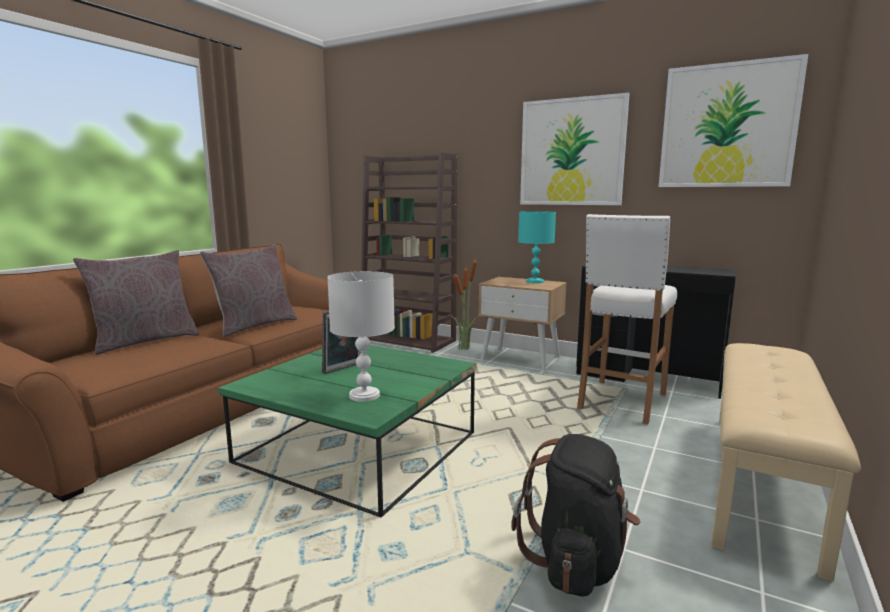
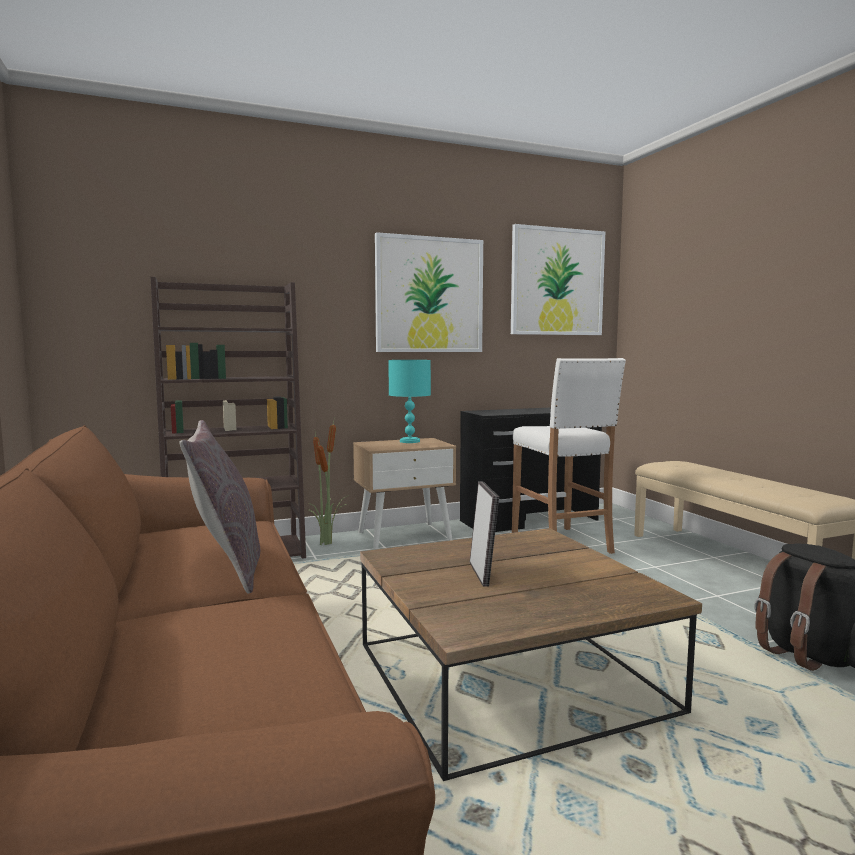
camera: 50 degrees left, 5 degrees down
grey pillow [73,250,199,355] -> none
green coffee table [218,345,476,518] -> brown coffee table [360,528,702,781]
white table lamp [327,271,395,402] -> none

